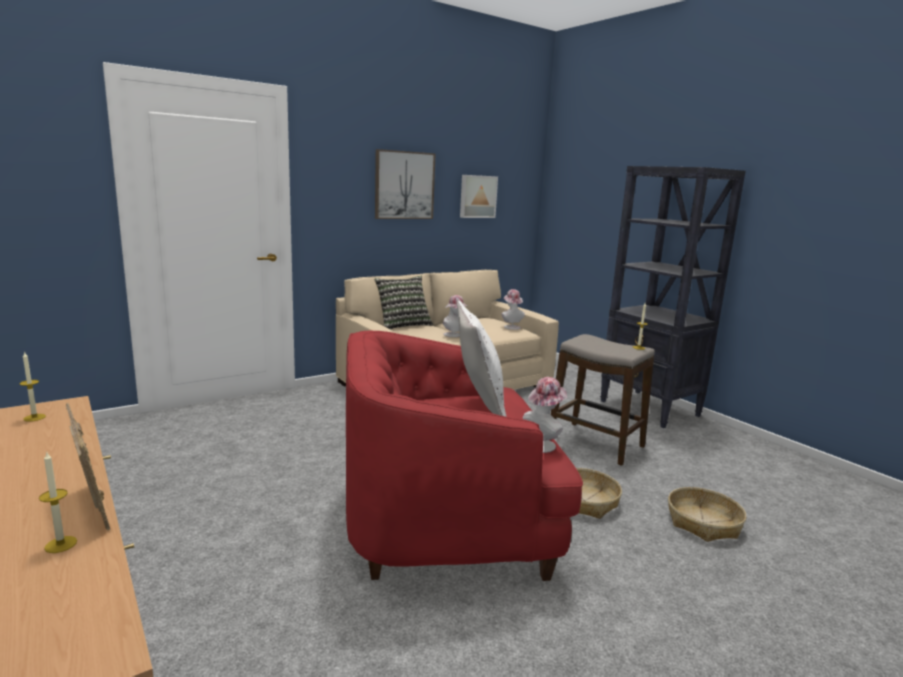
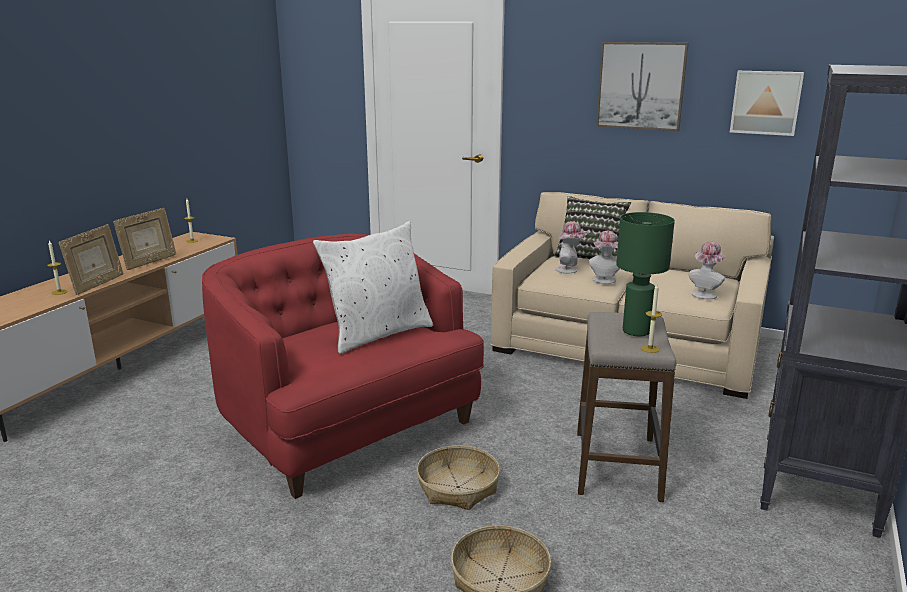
camera: 60 degrees right, 5 degrees up
hat [523,377,567,453] -> hat moved to [555,221,587,273]
none -> picture frame [113,208,176,270]
none -> green table lamp [616,212,675,336]

